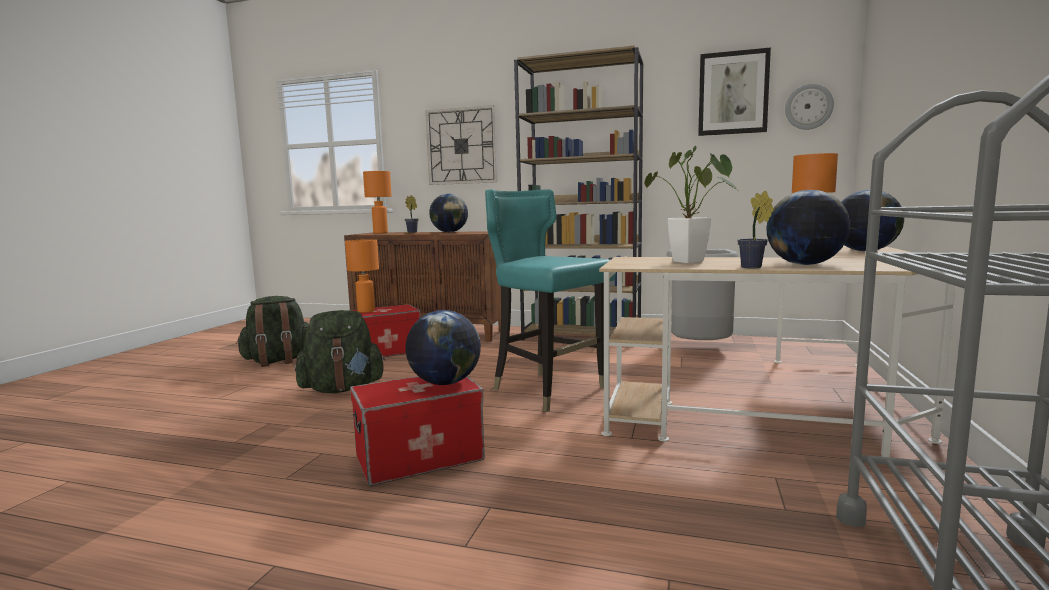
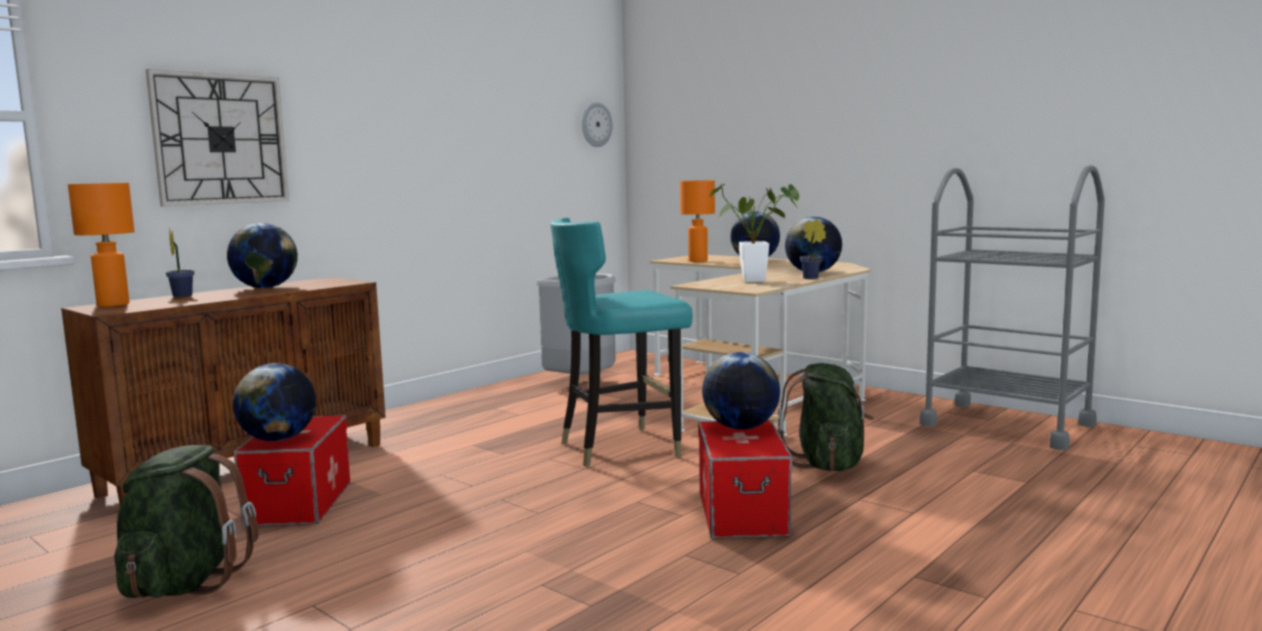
camera: 65 degrees left, 0 degrees up
green backpack [295,310,386,393] -> green backpack moved to [778,363,874,471]
orange table lamp [345,239,379,313] -> globe [233,363,316,441]
brown bookcase [514,45,643,341] -> none
picture [698,47,771,136] -> none

